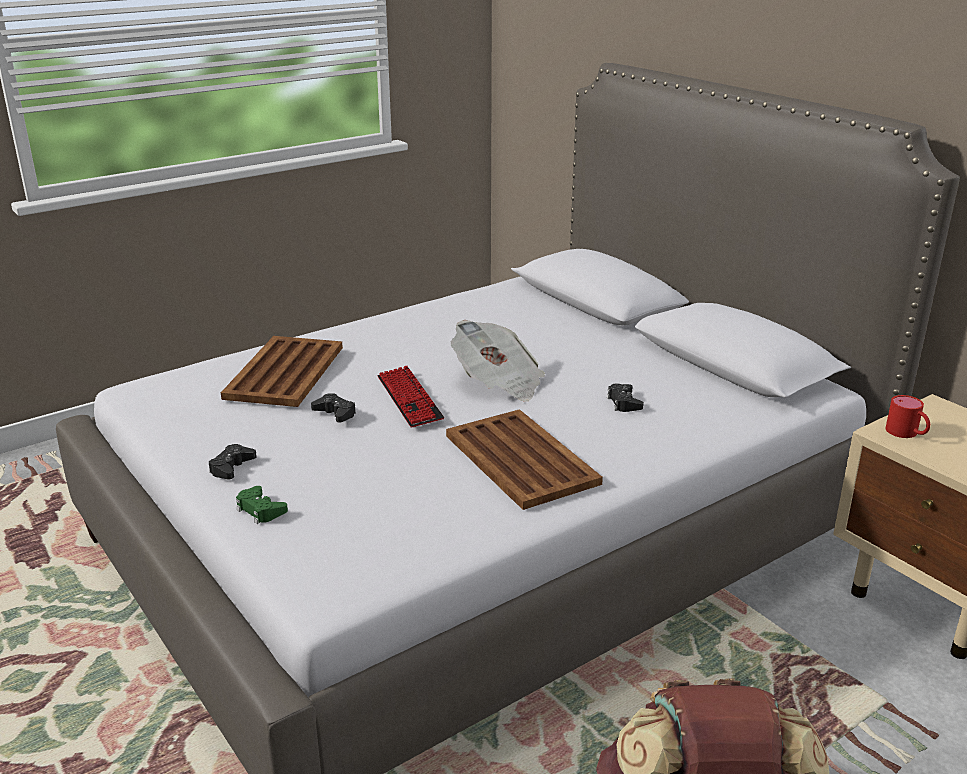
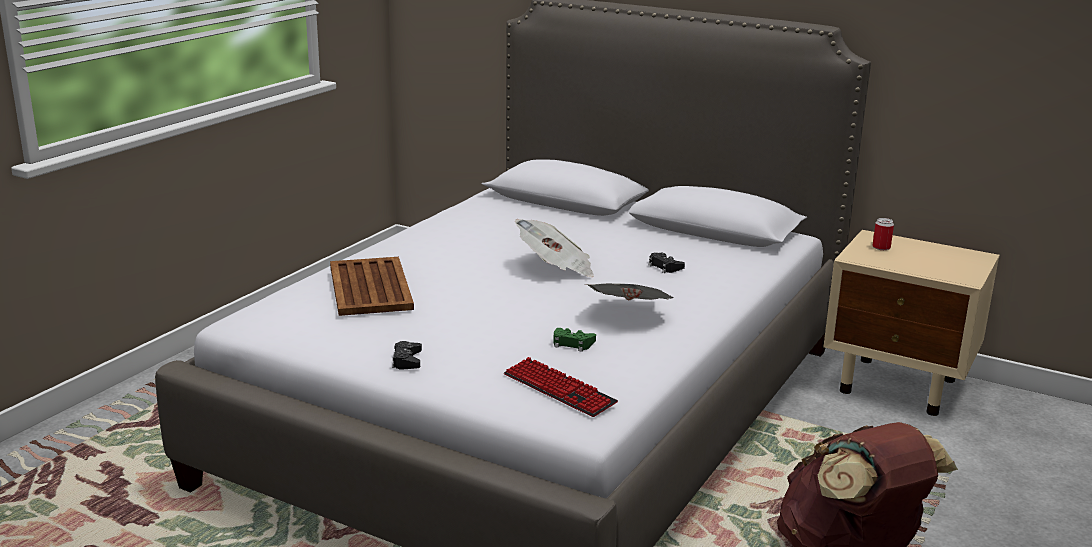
camera: 25 degrees left, 5 degrees down
green game controller [236,486,288,524] -> green game controller moved to [553,328,596,352]
black game controller [311,393,356,423] -> none
keyboard [378,366,444,428] -> keyboard moved to [504,357,618,417]
brown tray [446,409,603,510] -> newspaper [586,283,674,300]
red mug [885,395,930,438] -> none
none -> can [872,218,894,250]

